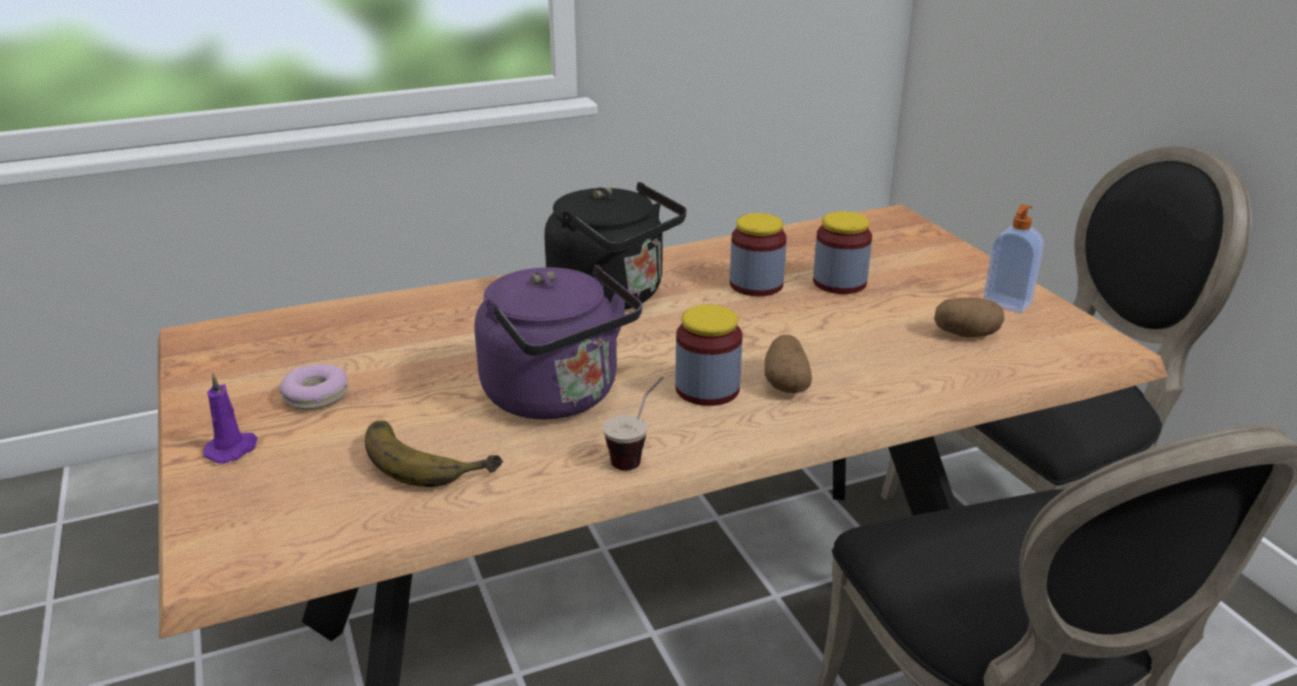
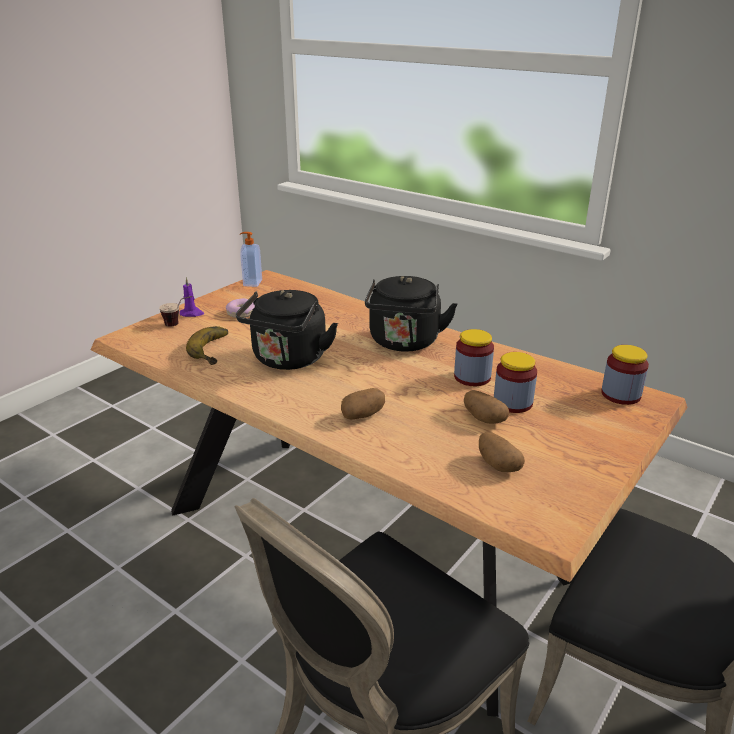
camera: 60 degrees right, 0 degrees up
purple kettle [475,264,642,420] -> black kettle [236,290,338,370]
cup [603,377,663,470] -> cup moved to [159,296,192,327]
jar [675,305,742,406] -> jar moved to [601,345,649,405]
soap dispenser [983,204,1044,313] -> soap dispenser moved to [240,232,262,287]
none -> potato [464,390,510,424]

